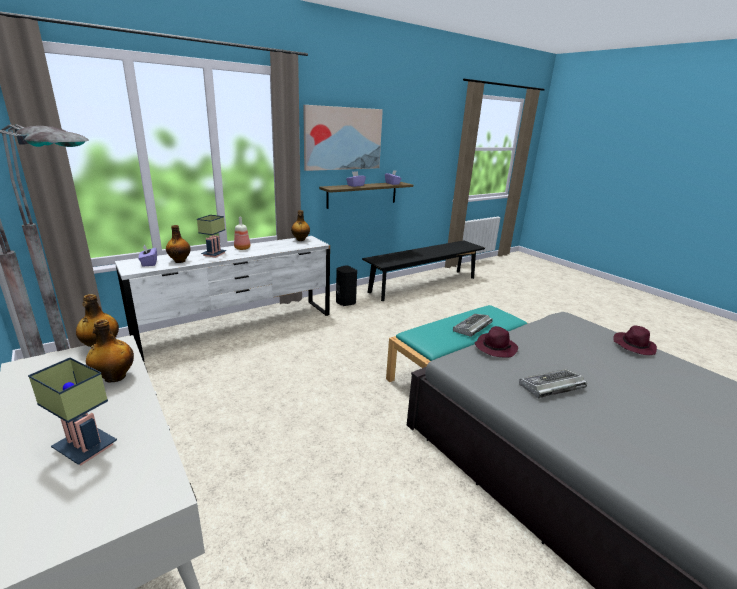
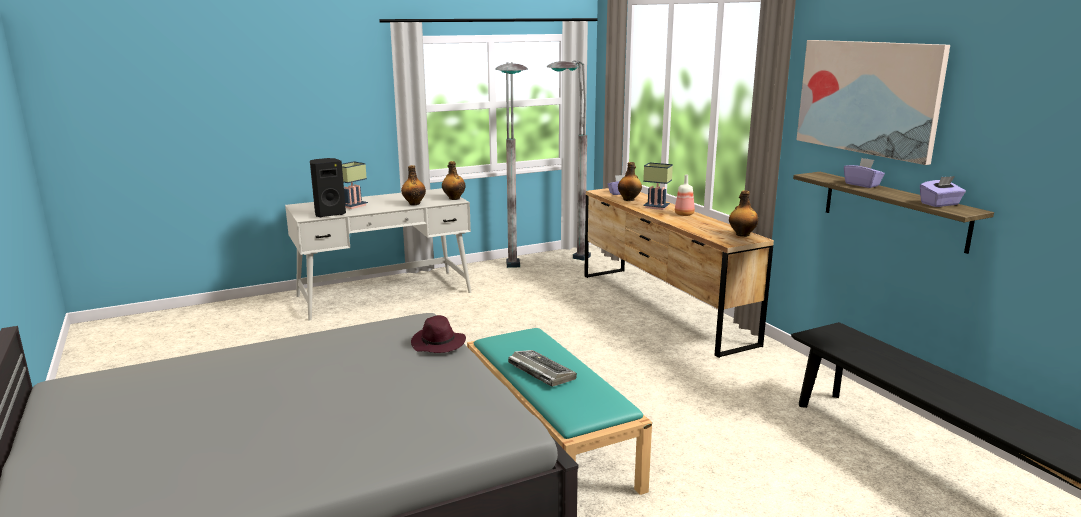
camera: 100 degrees right, 5 degrees down
white dresser [115,236,330,362] -> brown dresser [584,188,774,358]
black speaker [336,266,357,306] -> black speaker moved to [310,158,346,218]
keyboard [519,369,587,398] -> none
purple hat [613,325,657,355] -> none

